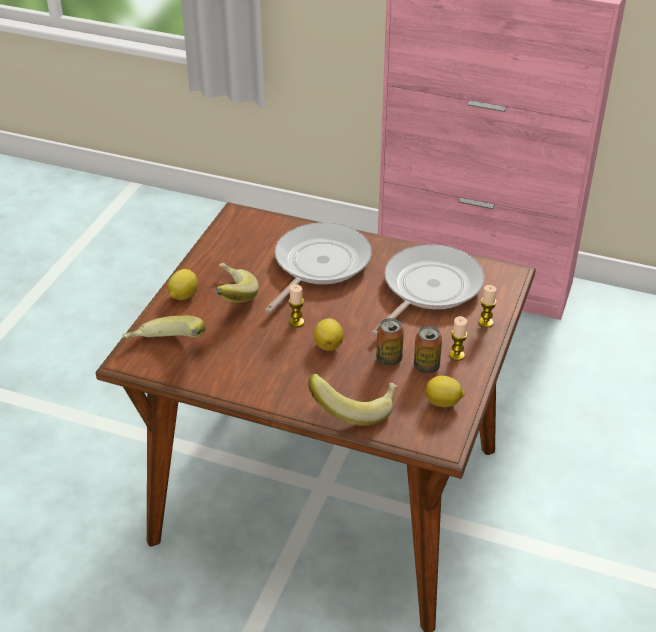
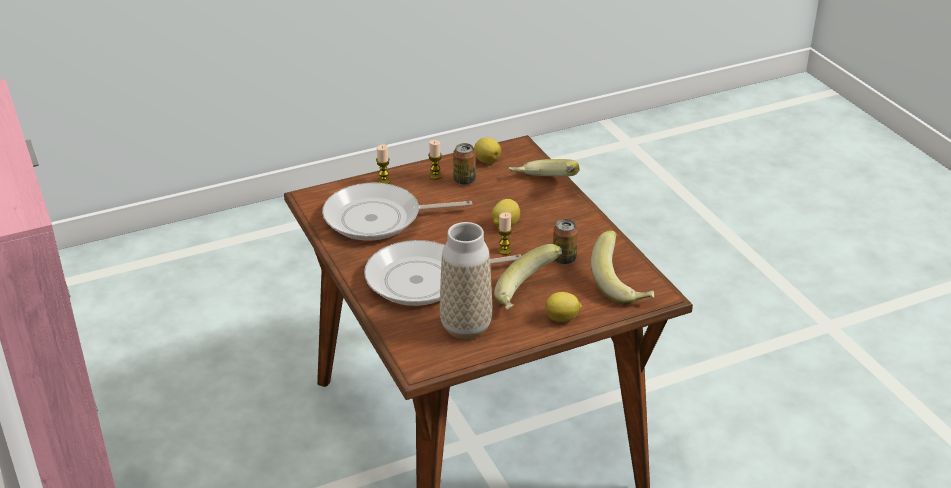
camera: 135 degrees left, 5 degrees down
can [376,318,404,366] -> can moved to [553,219,578,264]
none -> vase [440,222,492,339]

